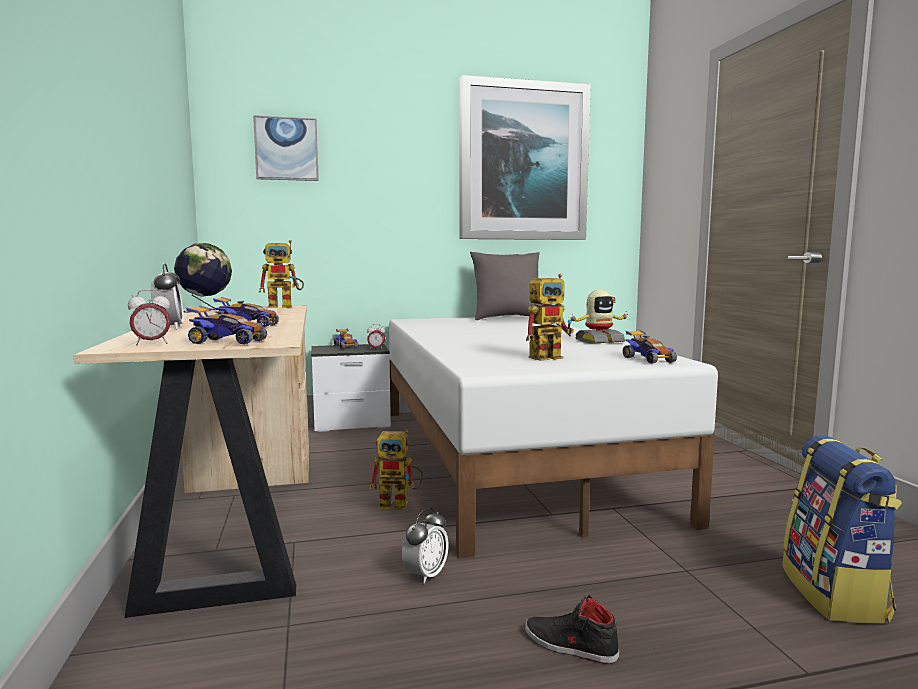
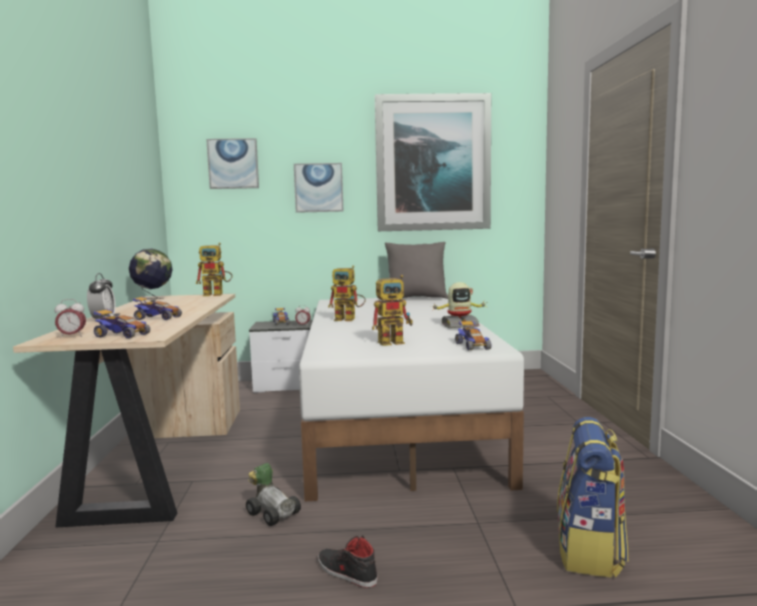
camera: 10 degrees right, 0 degrees up
toy robot [369,430,423,510] -> toy robot moved to [328,266,366,321]
alarm clock [402,508,448,584] -> toy car [246,463,301,526]
none -> picture [294,163,343,213]

